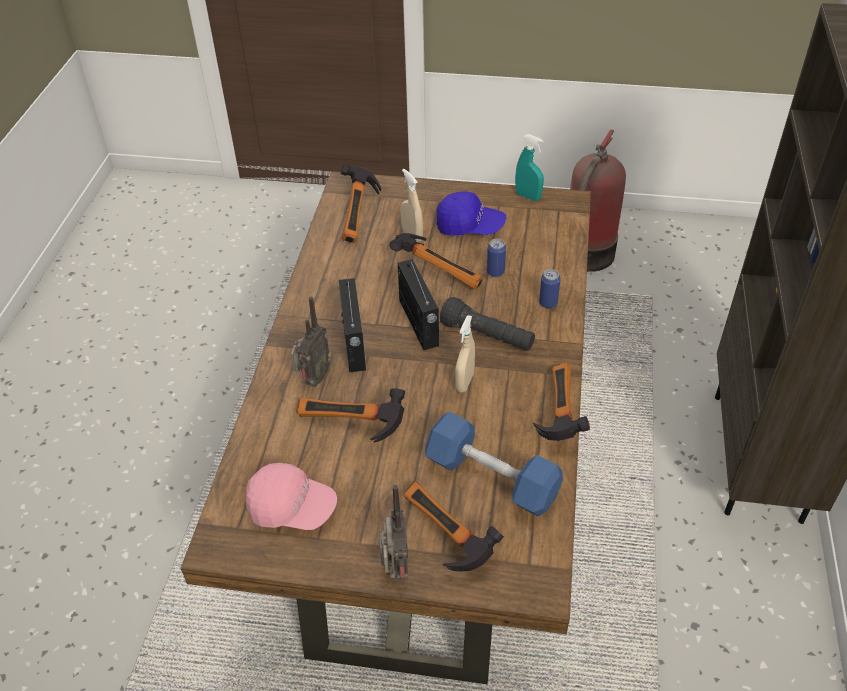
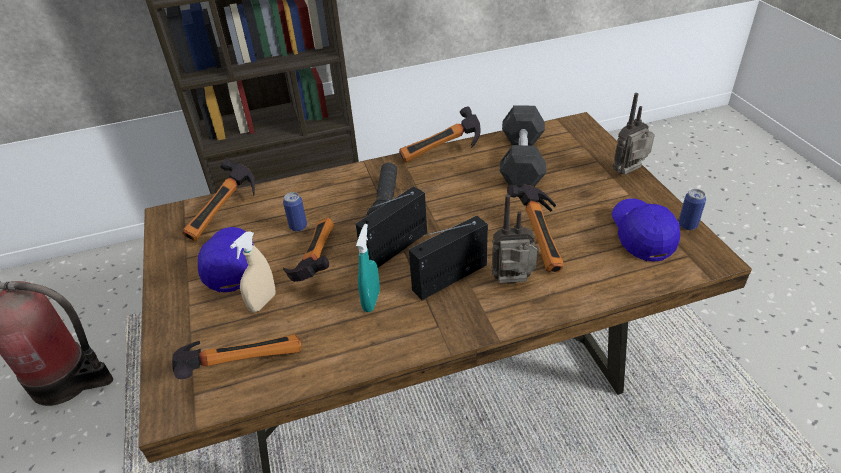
camera: 115 degrees left, 5 degrees down
pink cap [245,463,337,530] -> blue cap [612,198,680,261]
hammer [404,482,504,571] -> hammer moved to [182,158,255,241]
blue dumbbell [425,411,563,516] -> grey dumbbell [500,105,546,187]
beige spray bottle [455,315,475,393] -> none
turquoise spray bottle [515,134,544,201] -> turquoise spray bottle moved to [356,224,380,312]
can [539,269,561,309] -> can moved to [678,189,706,230]

